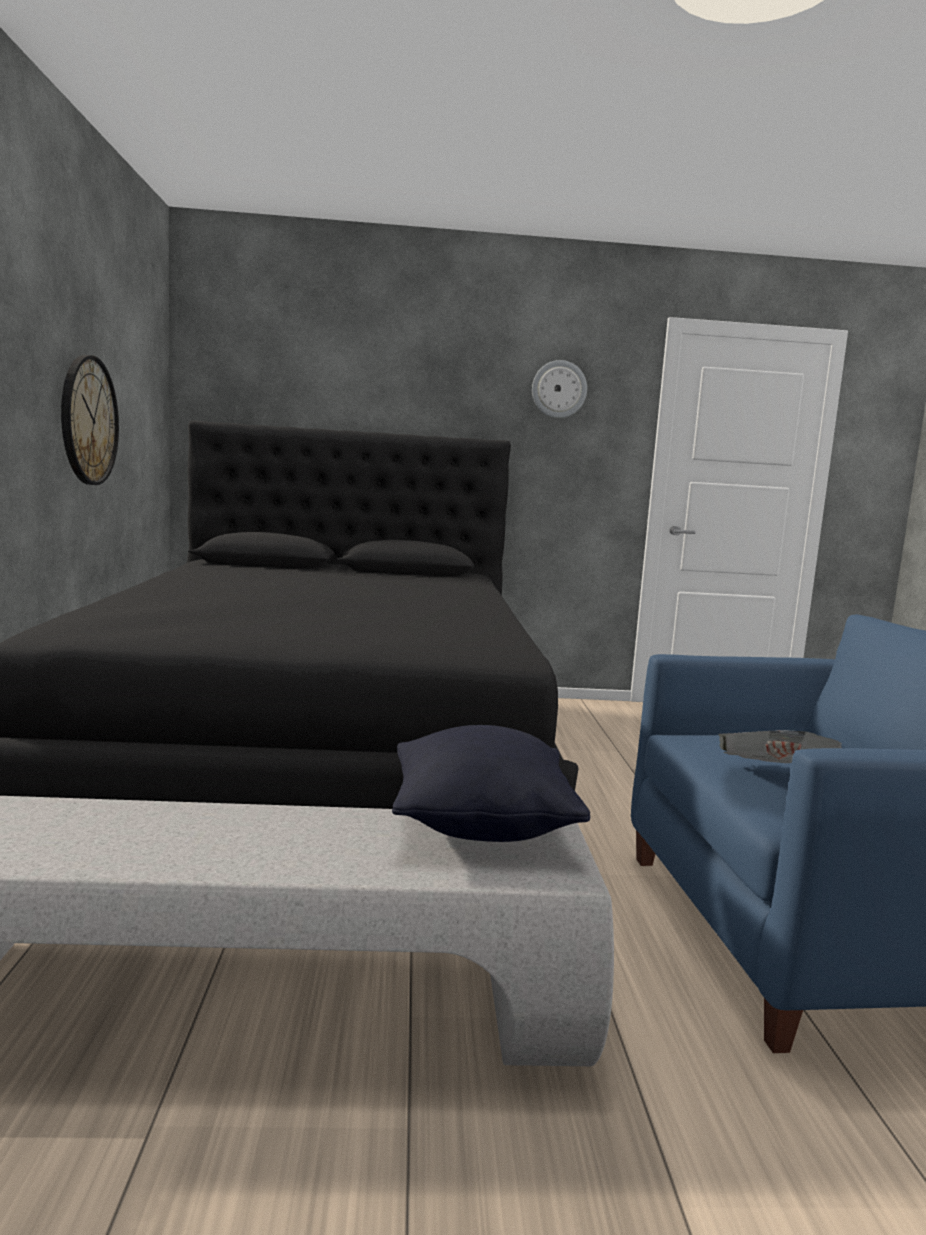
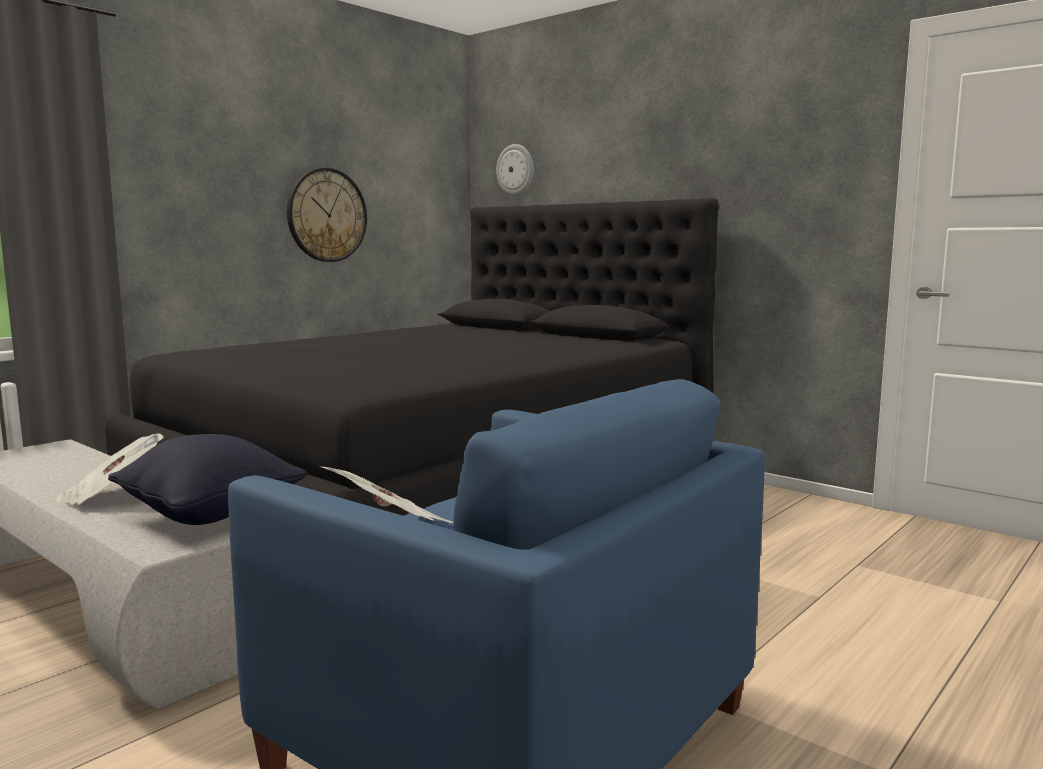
camera: 45 degrees right, 0 degrees up
wall clock [532,360,587,418] -> wall clock moved to [496,144,534,195]
none -> newspaper [55,433,164,505]

